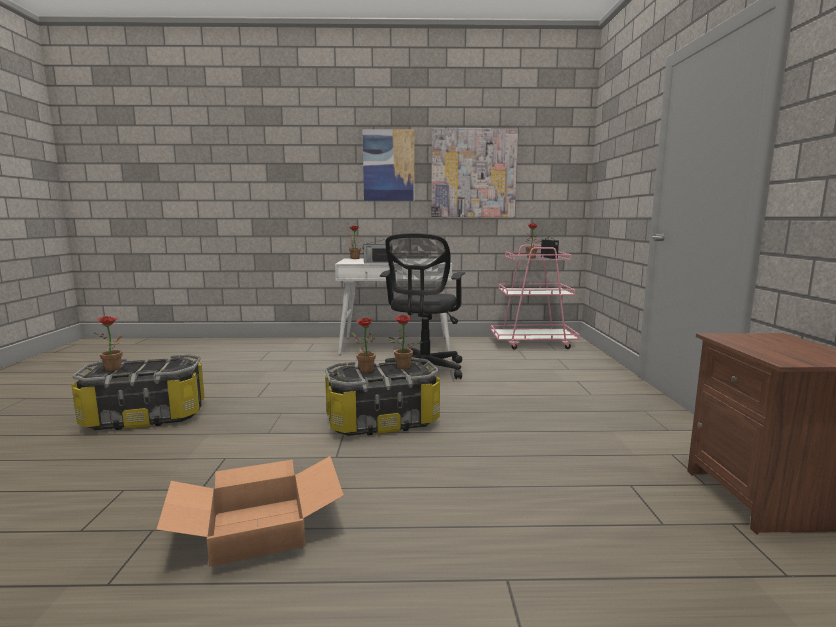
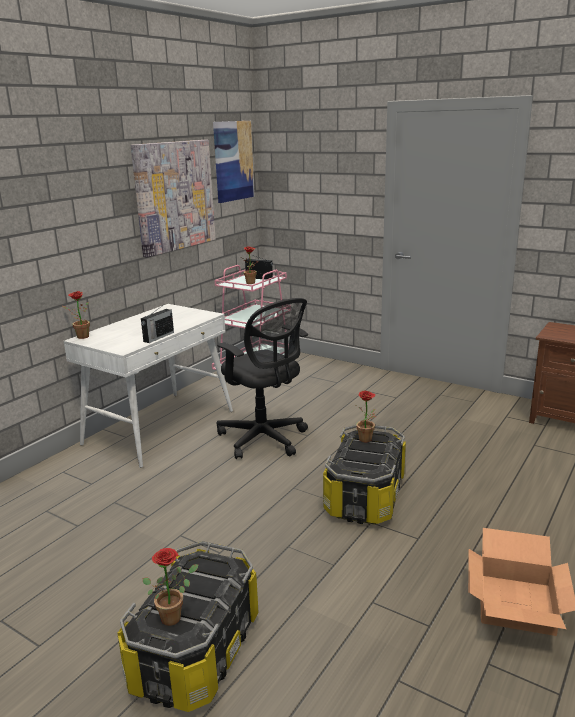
camera: 55 degrees left, 10 degrees up
potted plant [351,317,378,373] -> none
picture [362,129,415,201] -> picture moved to [213,121,254,203]

